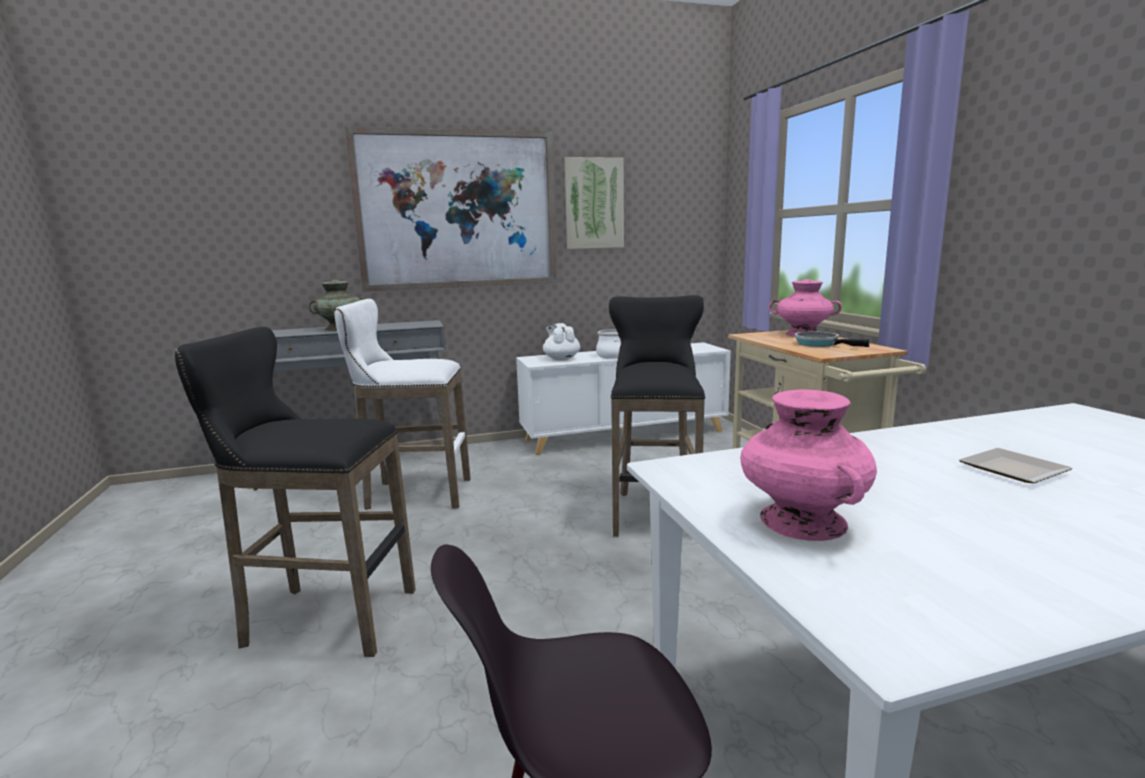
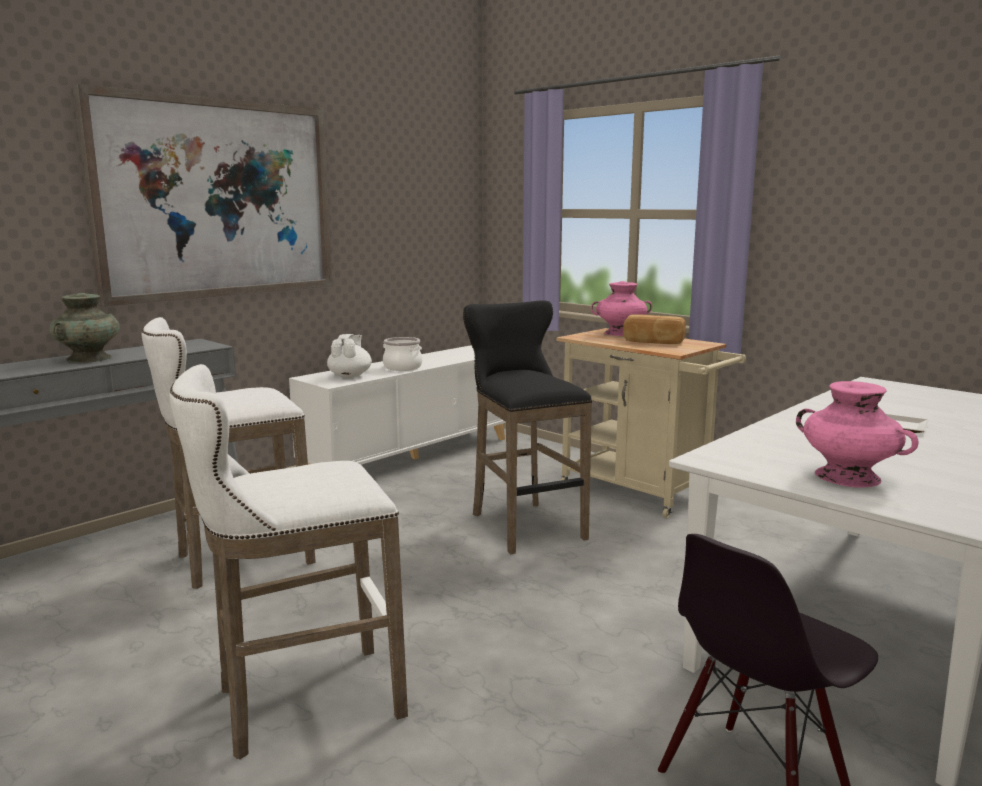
camera: 30 degrees left, 0 degrees up
black stool [175,327,416,657] -> white stool [170,364,408,760]
white teapot [543,323,580,361] -> white teapot turned 60 degrees clockwise [327,334,372,378]
picture [565,157,624,249] -> none
frying pan [795,332,869,347] -> bread [623,314,686,344]

